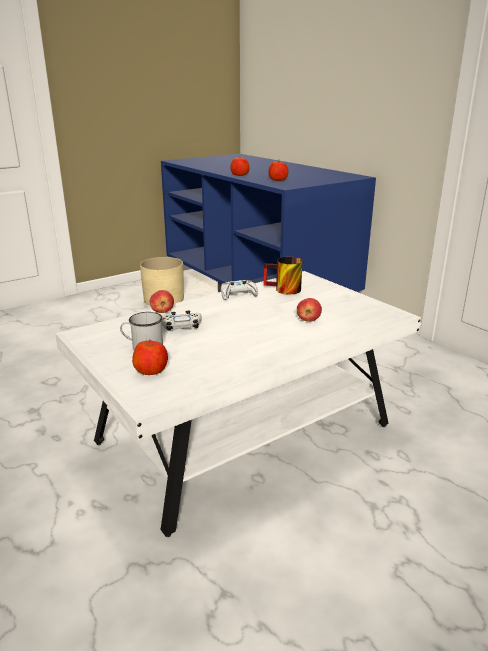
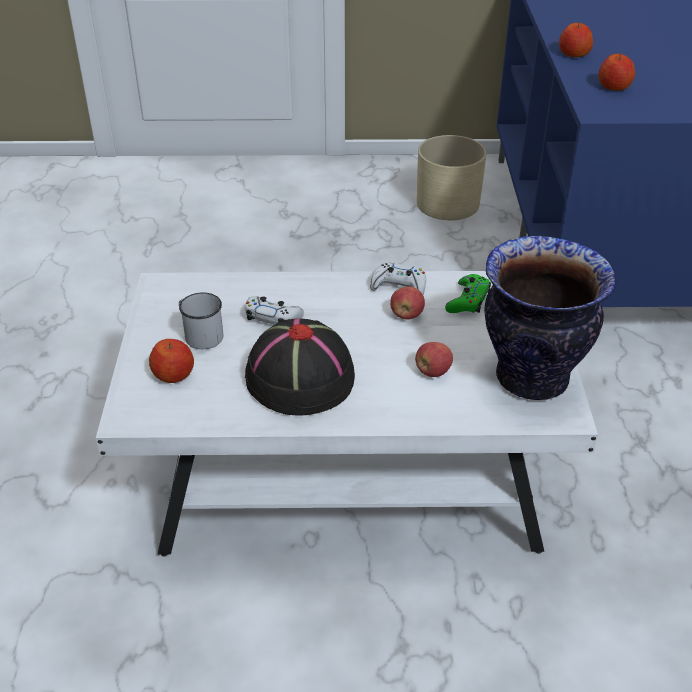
camera: 35 degrees right, 15 degrees up
apple [150,290,174,313] -> apple moved to [390,286,425,320]
mug [264,257,302,295] -> green game controller [445,274,491,313]
none -> black hat [245,318,355,416]
none -> vase [484,236,616,400]

